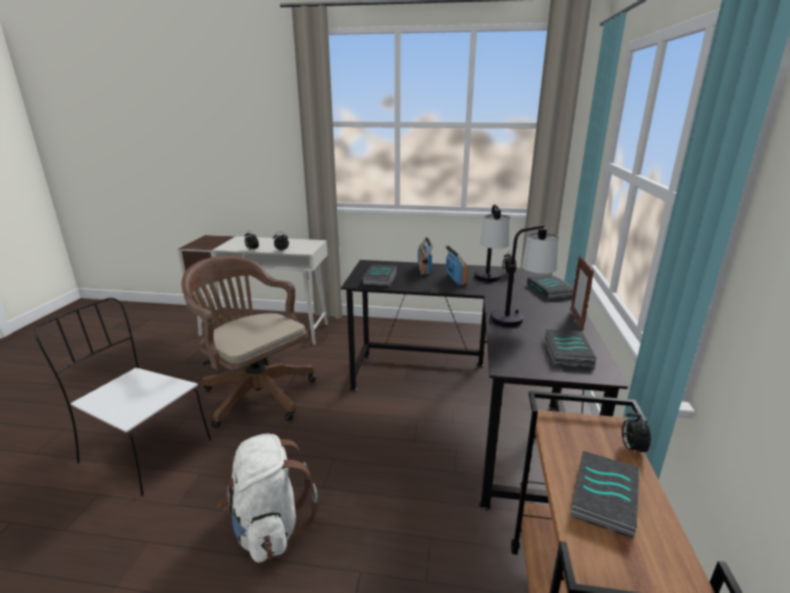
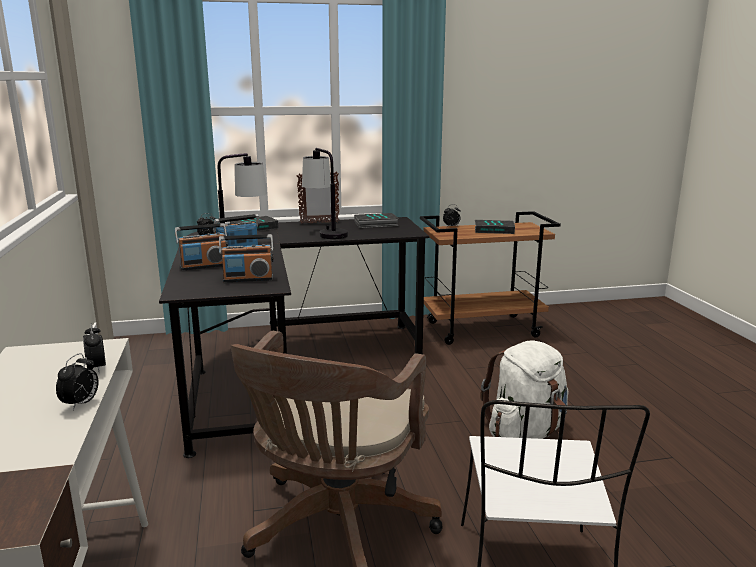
camera: 110 degrees left, 5 degrees down
book [363,264,397,286] -> radio [219,234,274,282]

